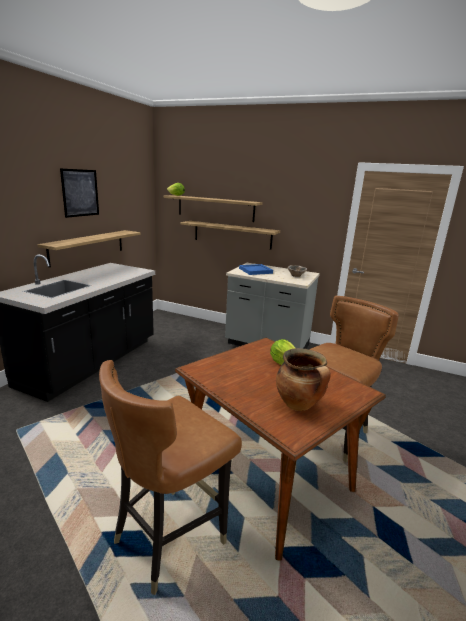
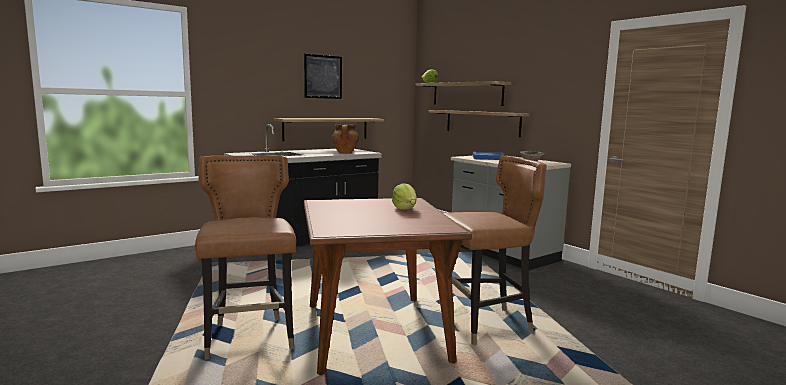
camera: 30 degrees right, 10 degrees down
brown chair [99,360,242,595] -> brown chair turned 90 degrees clockwise [195,155,296,360]
cooking pot [276,348,330,411] -> cooking pot moved to [332,124,359,153]

